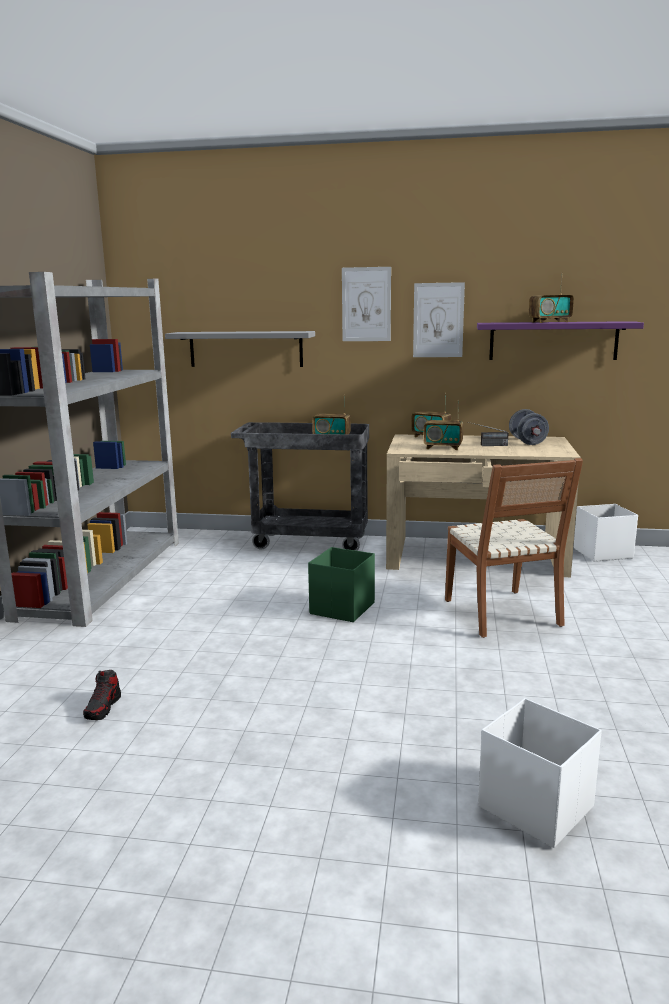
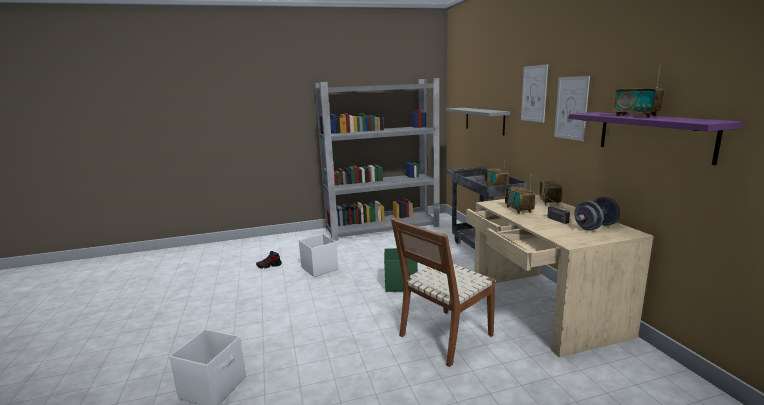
camera: 65 degrees right, 0 degrees up
white storage box [574,504,638,562] -> white storage box moved to [299,234,338,277]

